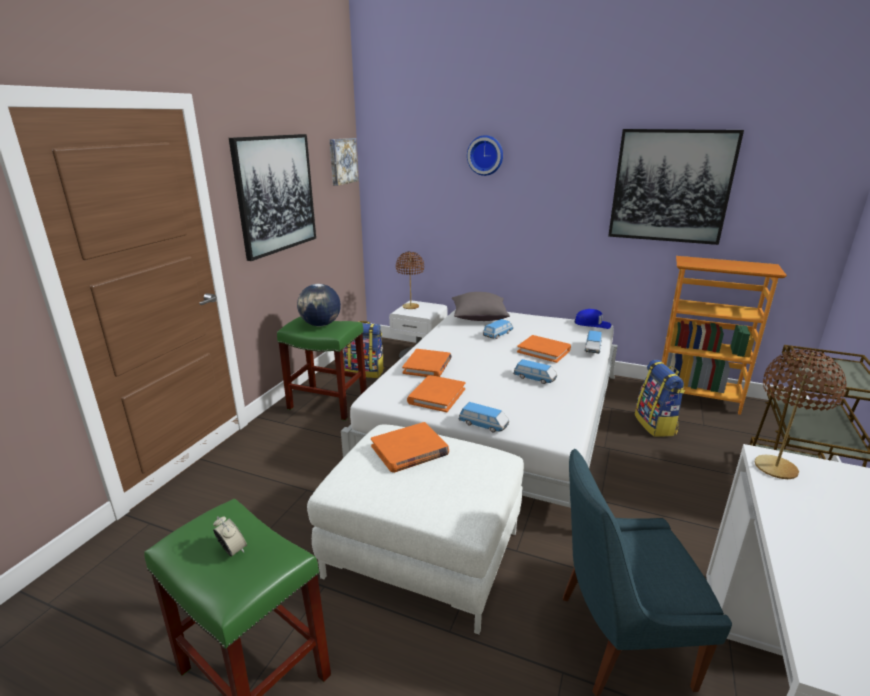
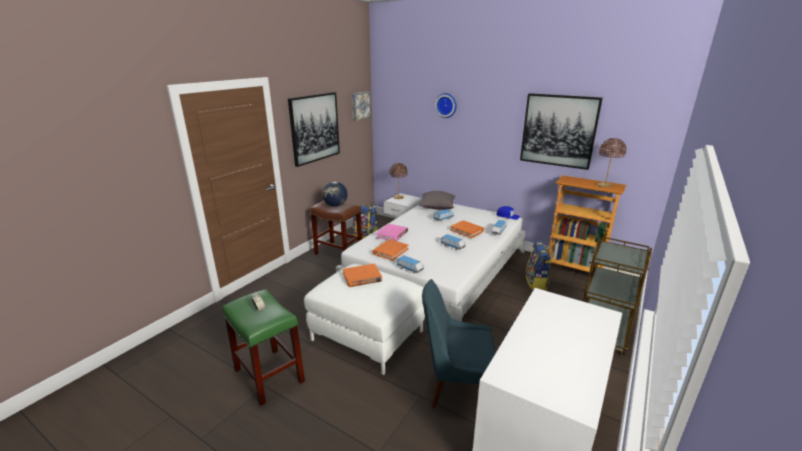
camera: 10 degrees right, 0 degrees up
green stool [277,316,367,421] -> brown stool [310,201,362,255]
orange book [402,349,452,377] -> pink book [376,224,408,241]
brown table lamp [754,349,847,479] -> brown table lamp moved to [598,138,626,188]

